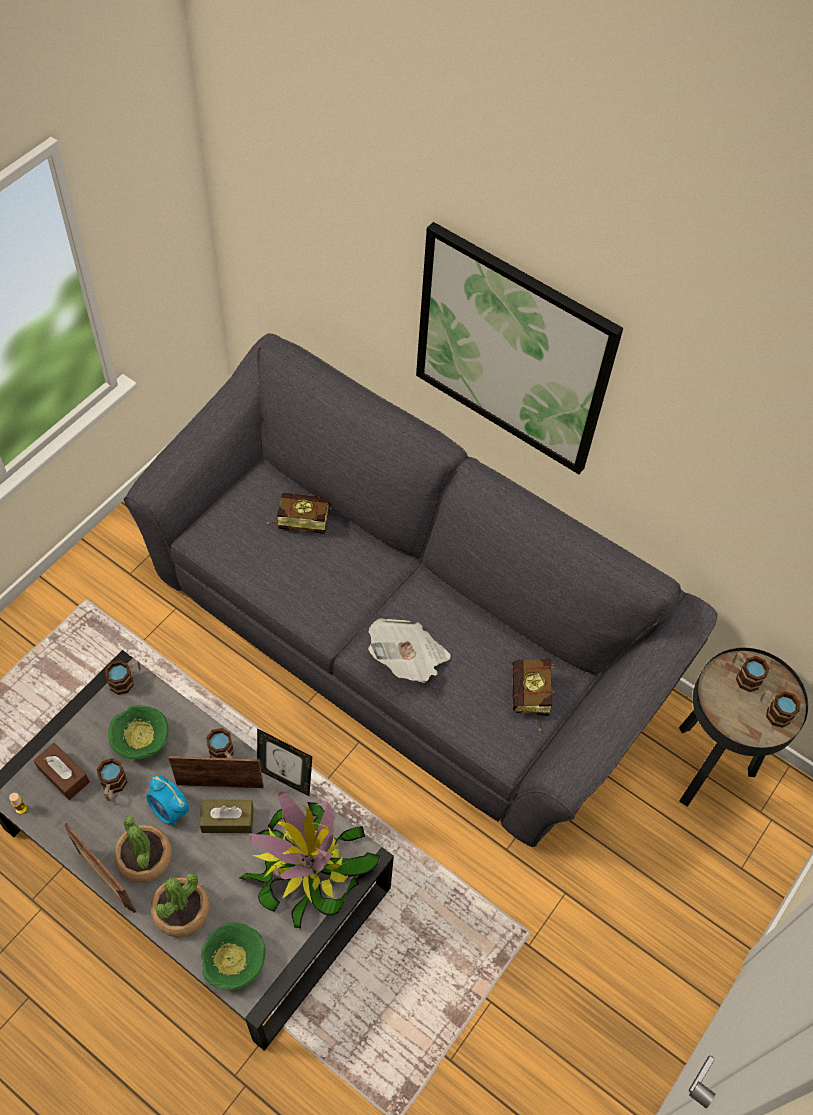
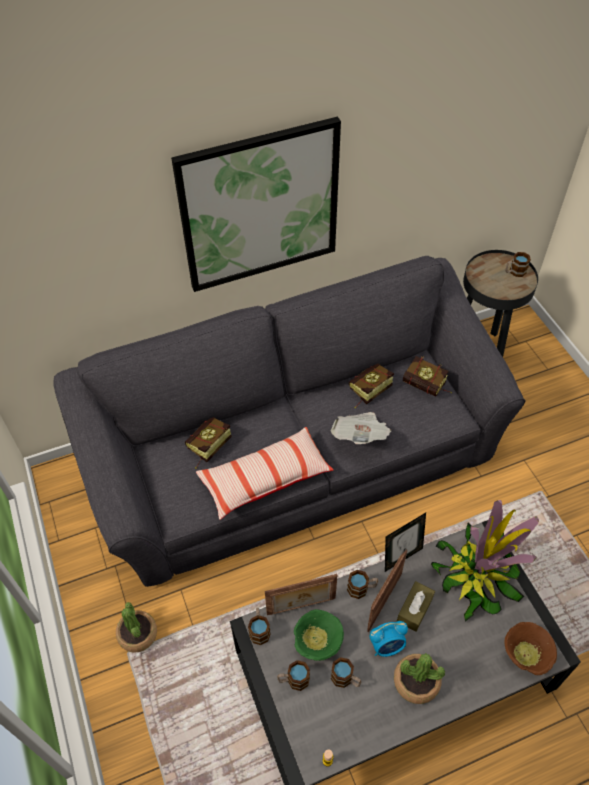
camera: 55 degrees left, 5 degrees down
brown tissue box [33,743,90,800] -> none
picture frame [65,823,136,913] -> picture frame moved to [265,574,338,615]
potted plant [151,873,209,937] -> potted plant moved to [116,602,157,653]
green bowl [201,922,266,990] -> brown bowl [504,622,557,675]
mug [733,652,770,692] -> mug moved to [277,660,310,691]
none -> pillow [196,427,334,520]
none -> book [349,364,394,408]

